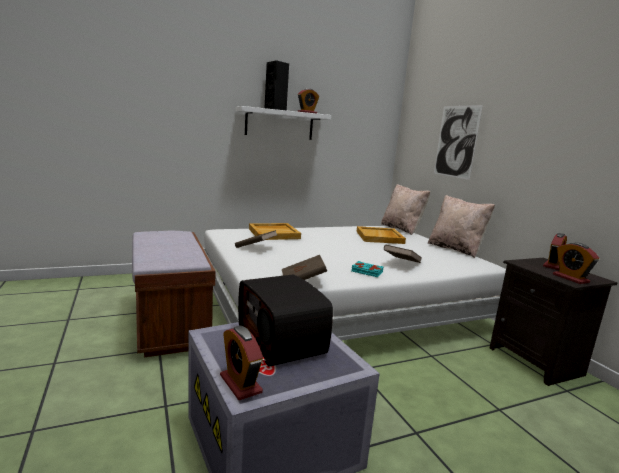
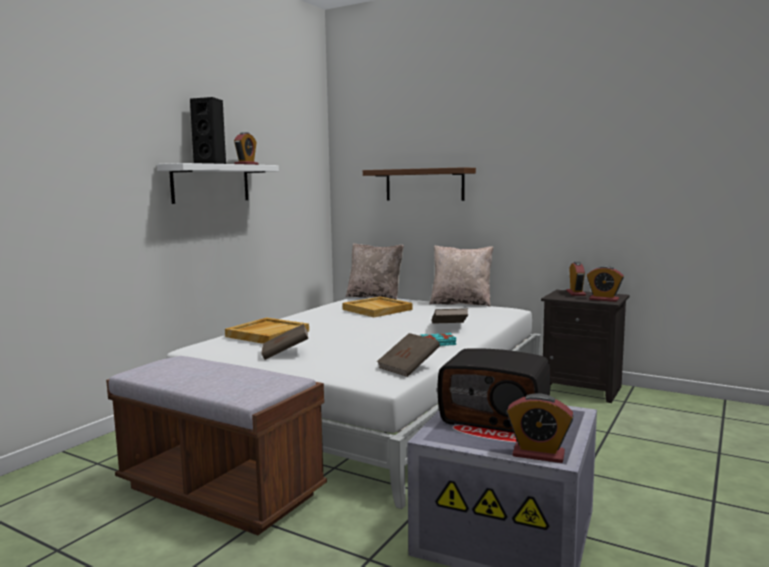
camera: 35 degrees left, 5 degrees down
picture [434,105,483,180] -> brown shelf [363,167,476,201]

